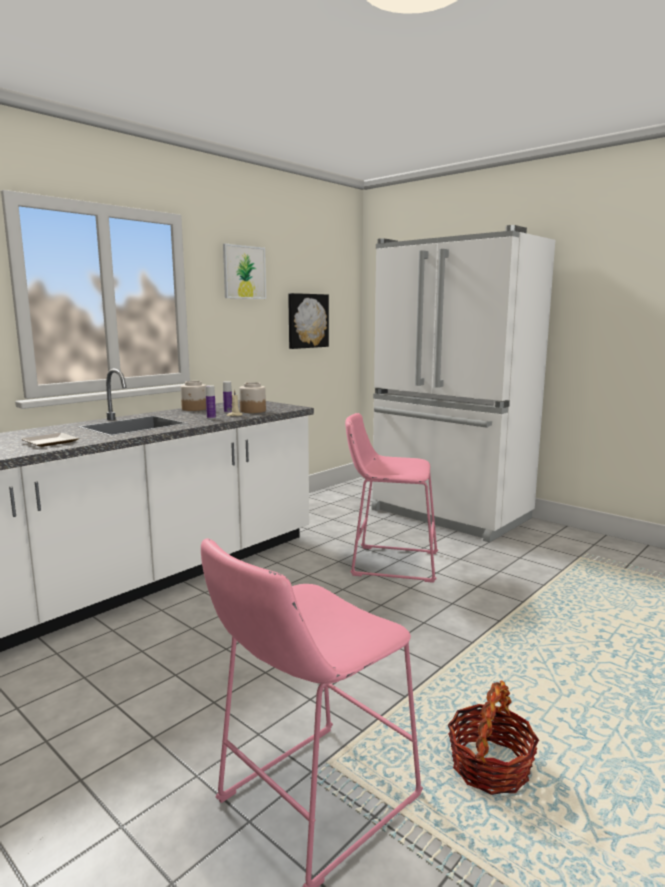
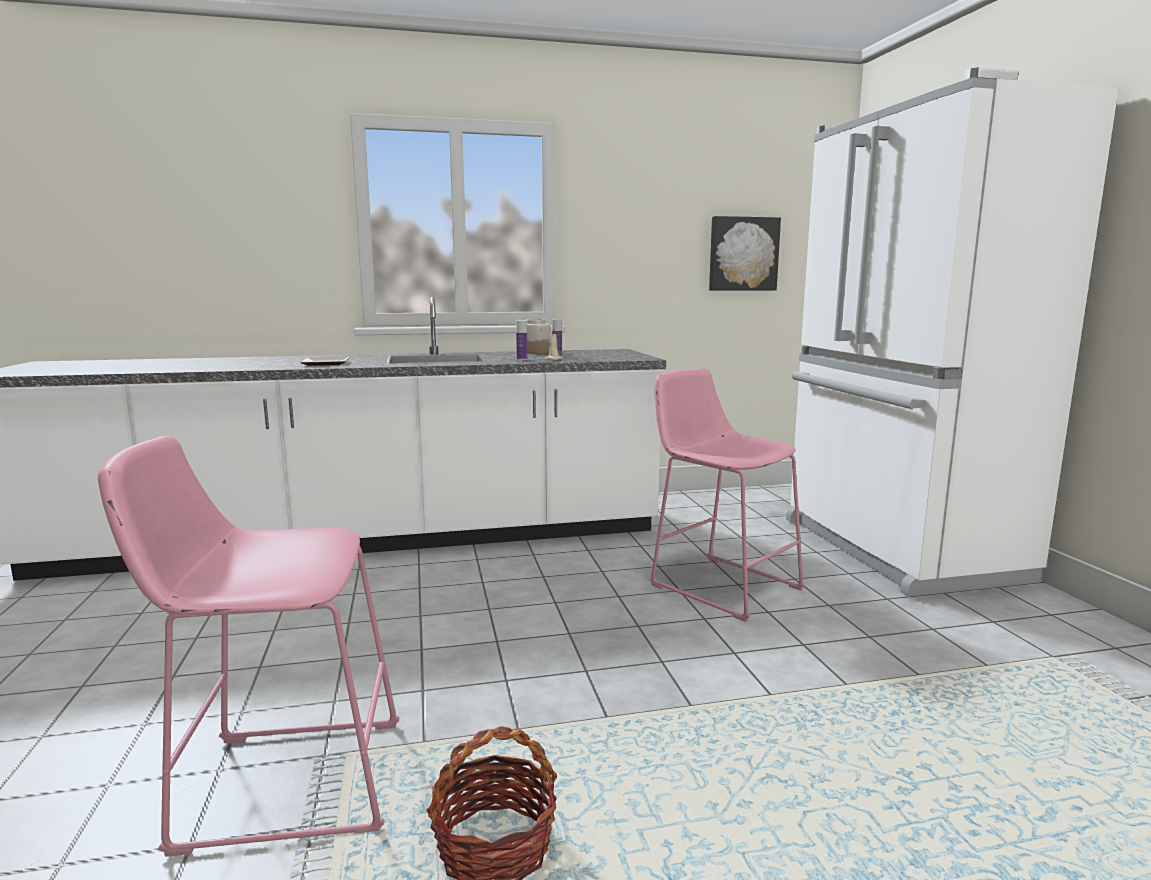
camera: 35 degrees right, 0 degrees up
picture [223,244,266,299] -> none
jar [239,382,266,413] -> none

